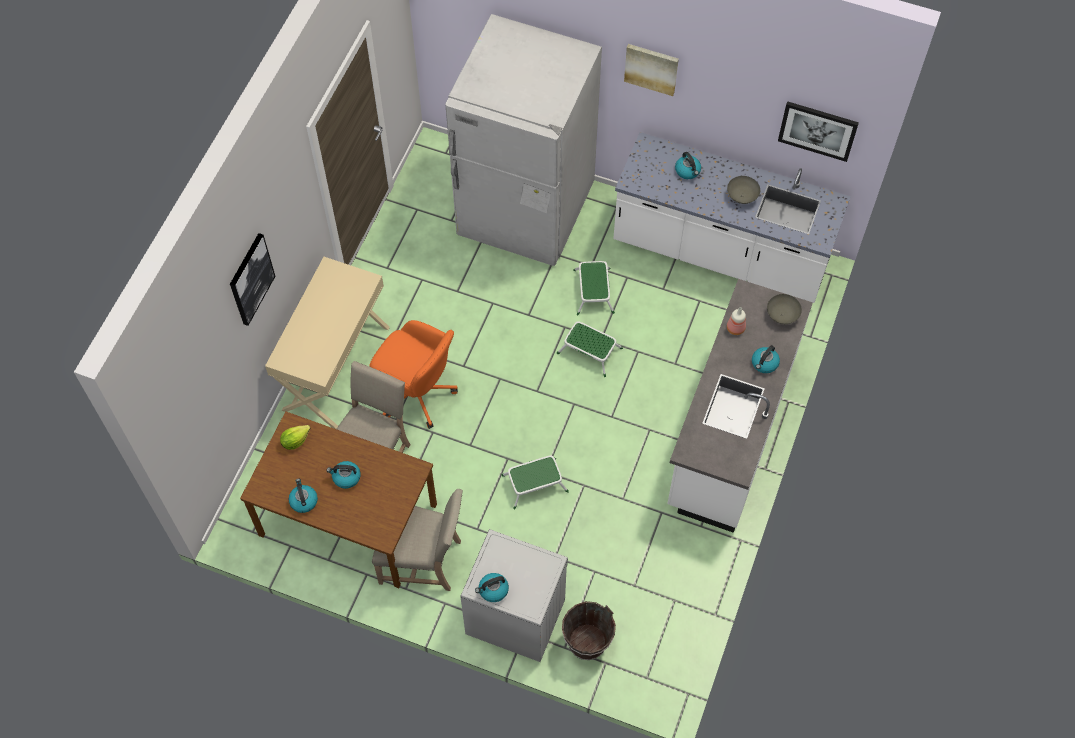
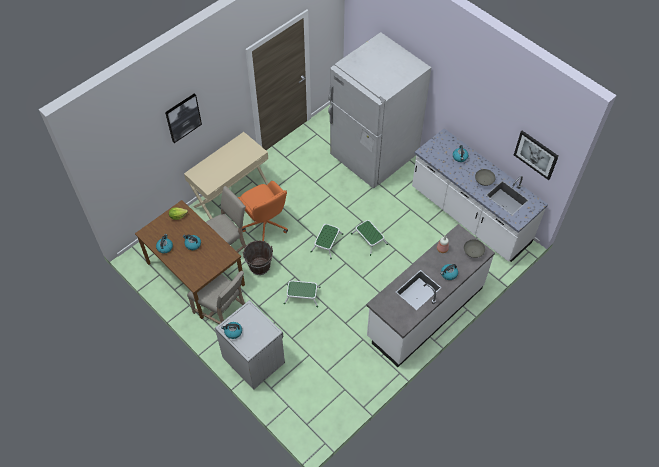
camera: 25 degrees right, 5 degrees down
brown bucket [562,601,616,660] -> brown bucket moved to [243,240,273,275]
green step ladder [574,261,615,315] -> green step ladder moved to [310,224,343,259]
picture [624,44,679,96] -> none

